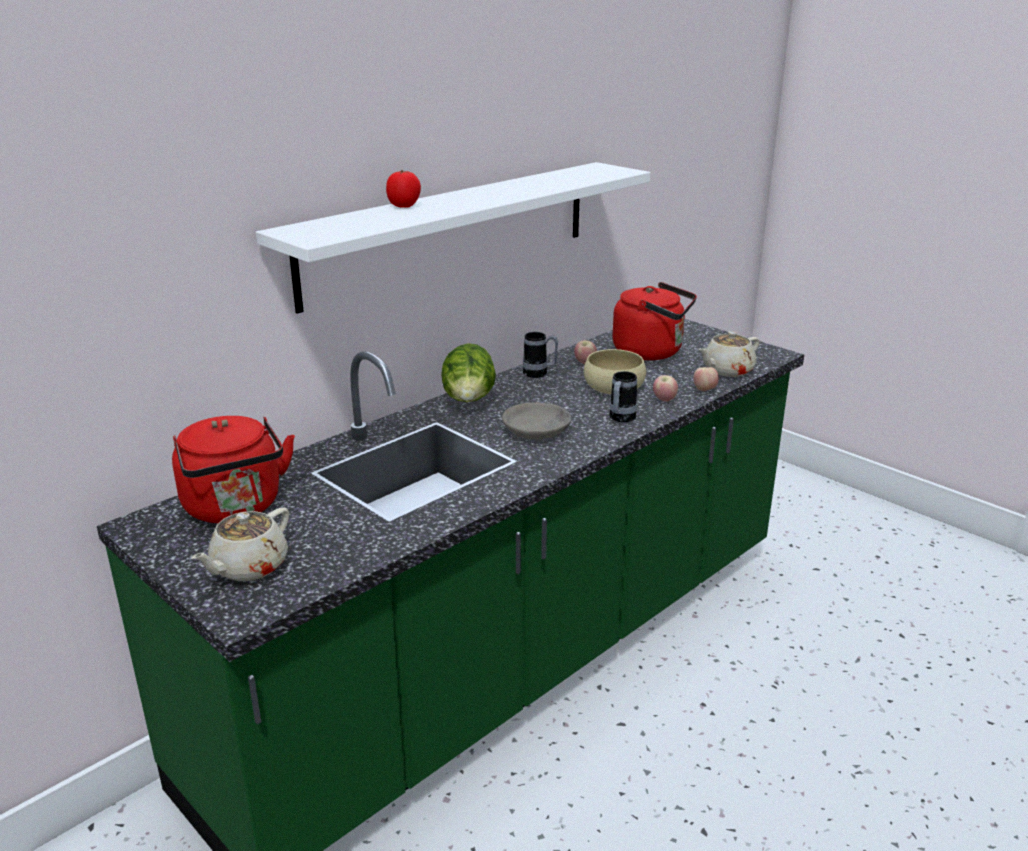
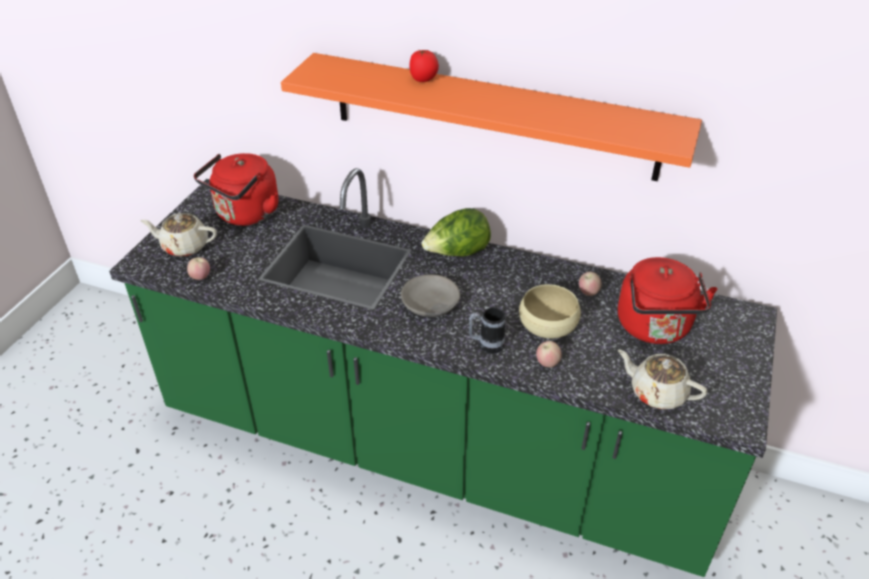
camera: 65 degrees right, 15 degrees up
white shelf [256,162,650,314] -> orange shelf [281,53,702,181]
mug [523,332,558,378] -> none
apple [693,367,719,391] -> apple moved to [187,257,210,280]

